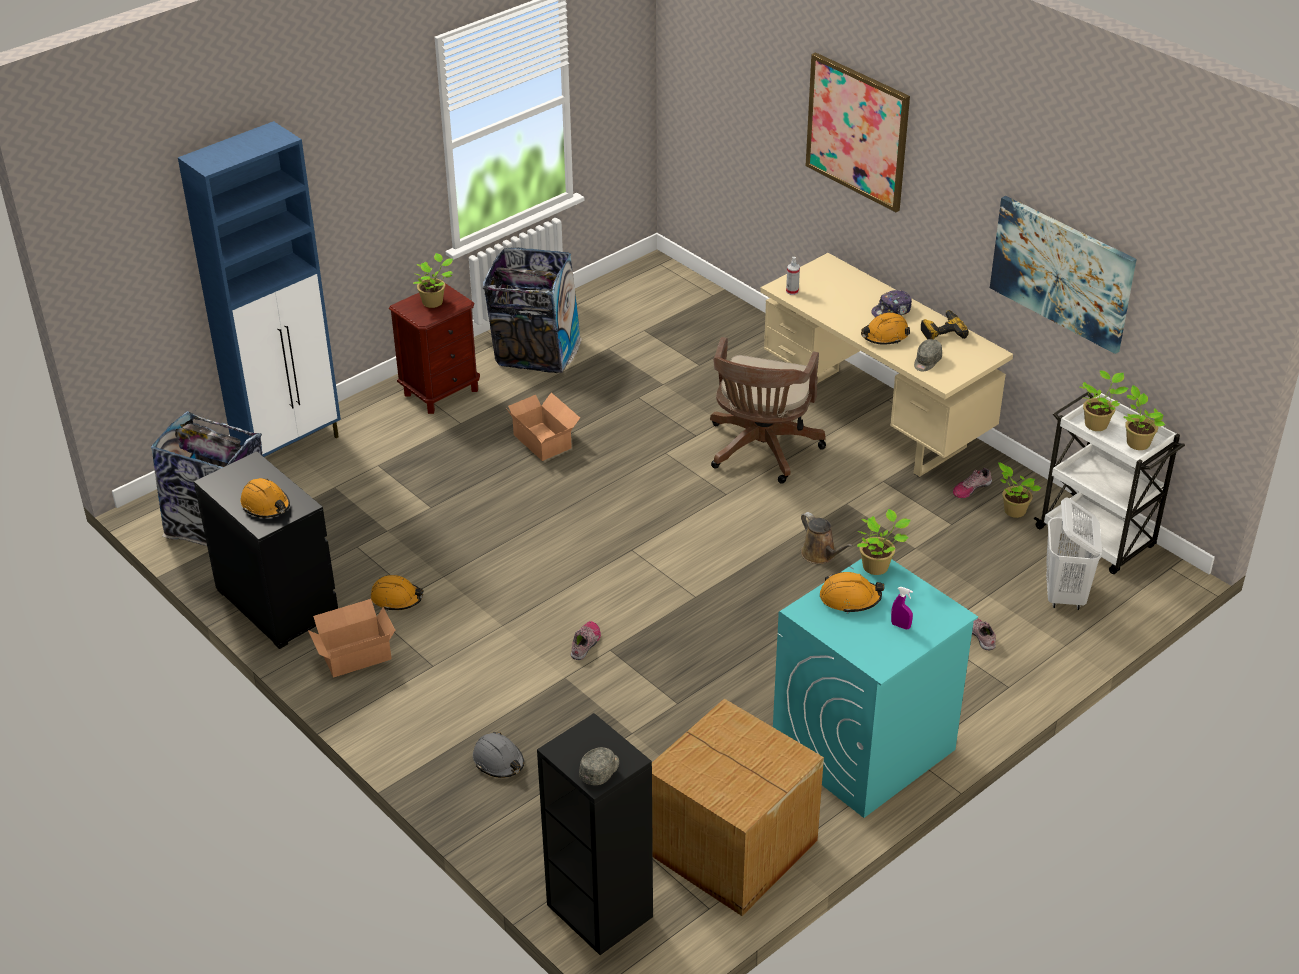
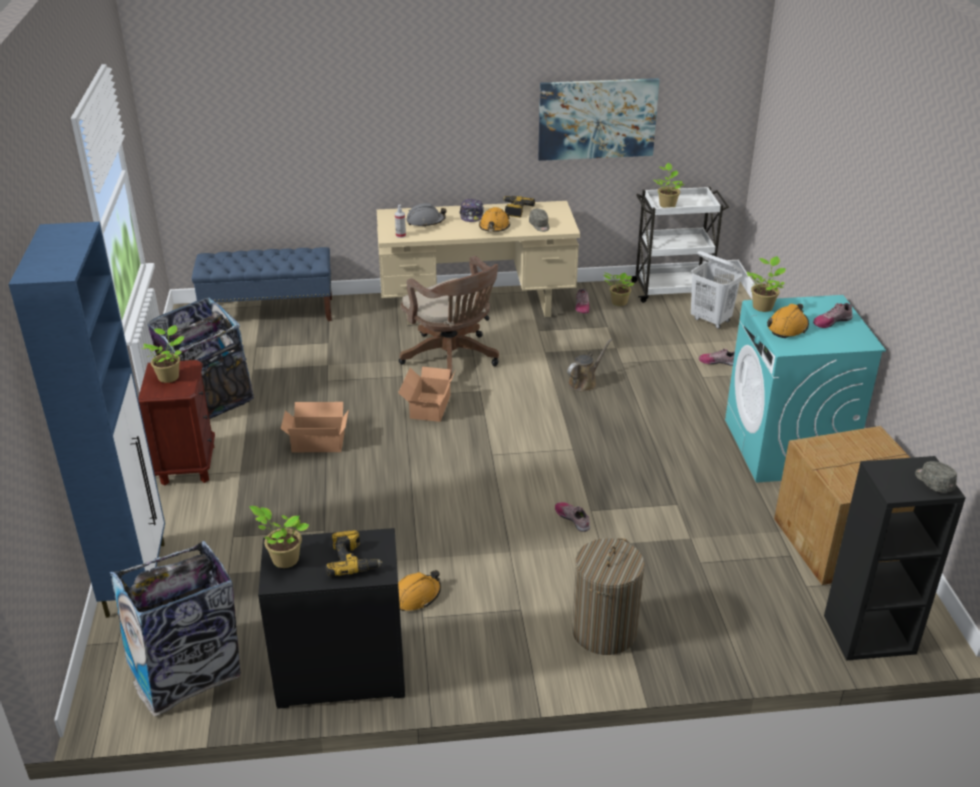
camera: 55 degrees left, 5 degrees down
orange hard hat [240,478,290,518] -> power drill [326,530,383,576]
cardboard box [308,599,395,677] -> cardboard box moved to [398,367,455,422]
grey hard hat [473,732,524,778] -> grey hard hat moved to [406,203,446,226]
brown watering can [801,512,853,564] -> brown watering can turned 45 degrees counterclockwise [567,339,612,391]
picture [806,52,910,212] -> none
purple spray bottle [891,587,913,630] -> shoe [813,303,853,328]
potted plant [1123,385,1165,450] -> potted plant moved to [250,506,309,568]
none -> blue bench [192,247,332,321]
none -> laundry basket [572,538,645,655]

